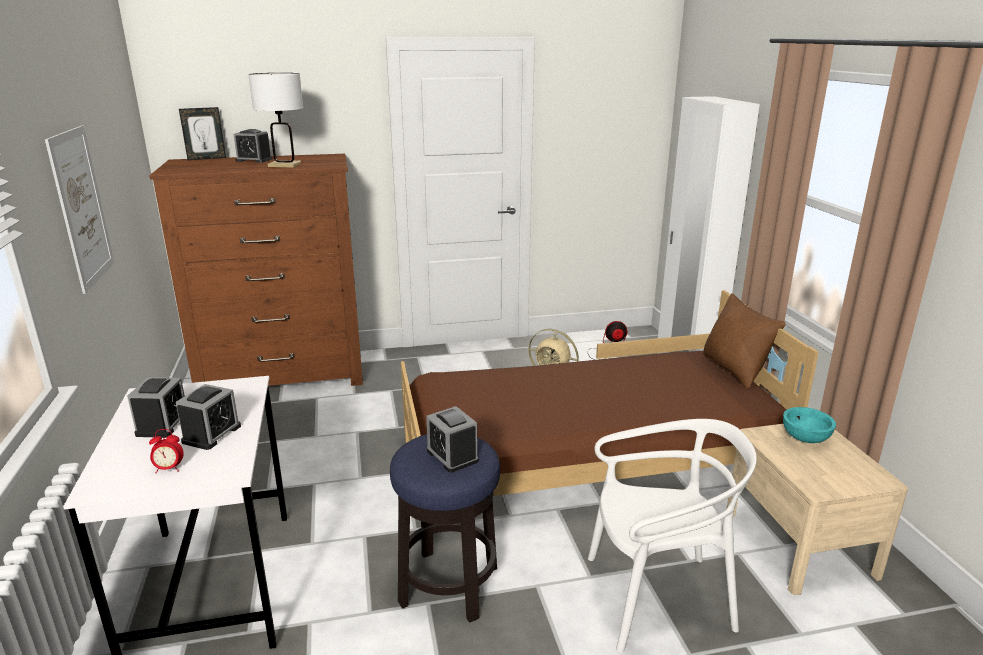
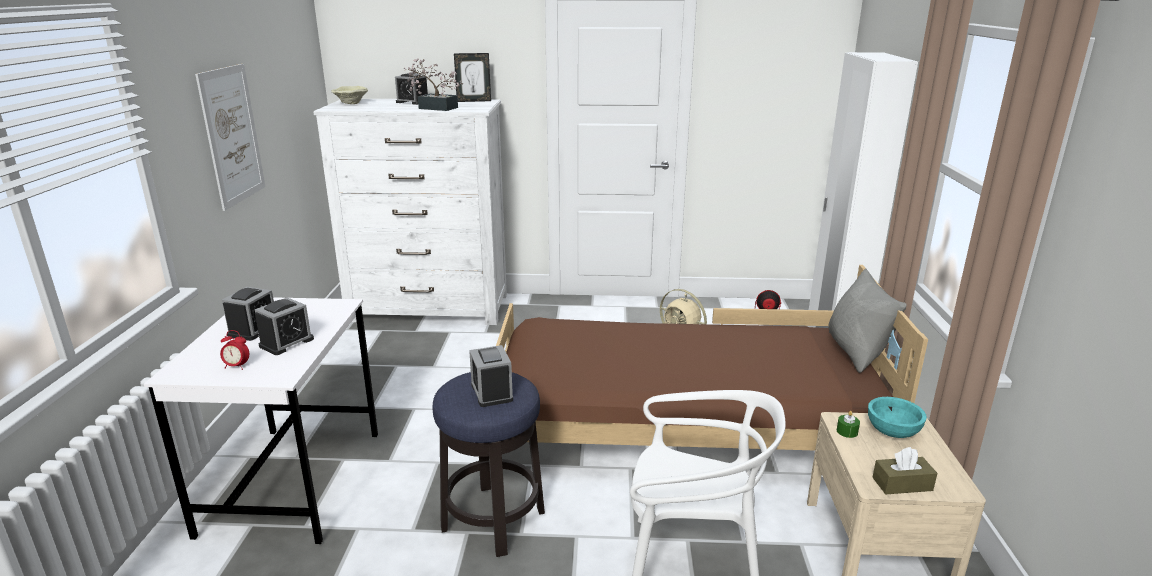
camera: 15 degrees right, 0 degrees up
brown dresser [150,154,363,386] -> white dresser [313,99,507,325]
picture frame [179,107,226,160] -> picture frame moved to [454,53,491,102]
white table lamp [248,73,303,168] -> potted plant [404,59,464,111]
brown pillow [703,293,786,389] -> grey pillow [828,268,907,373]
none -> beige bowl [331,86,368,104]
none -> green candle [837,411,860,438]
none -> brown tissue box [872,447,937,494]

